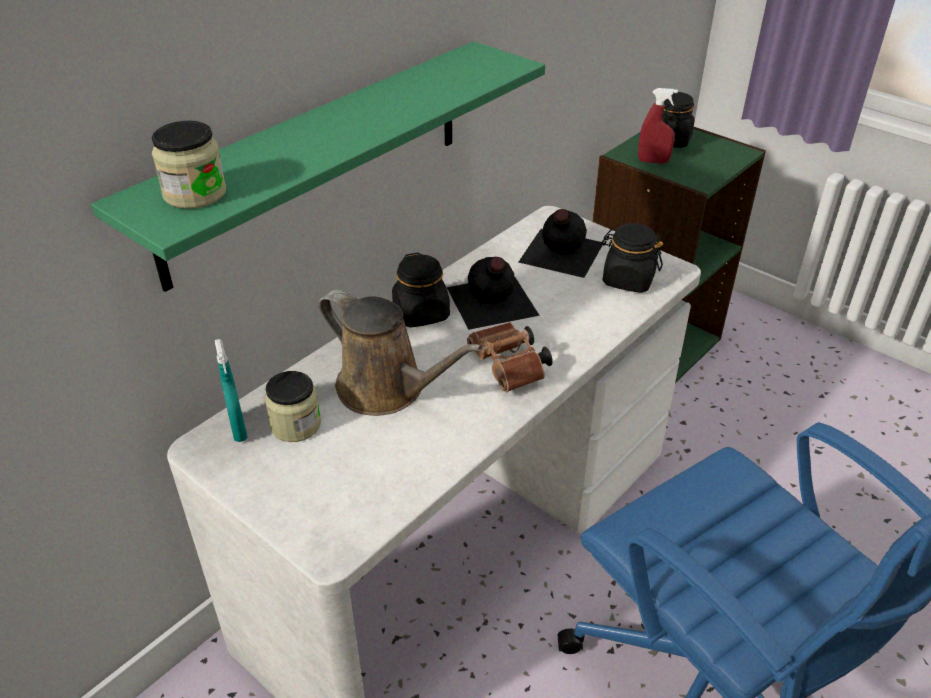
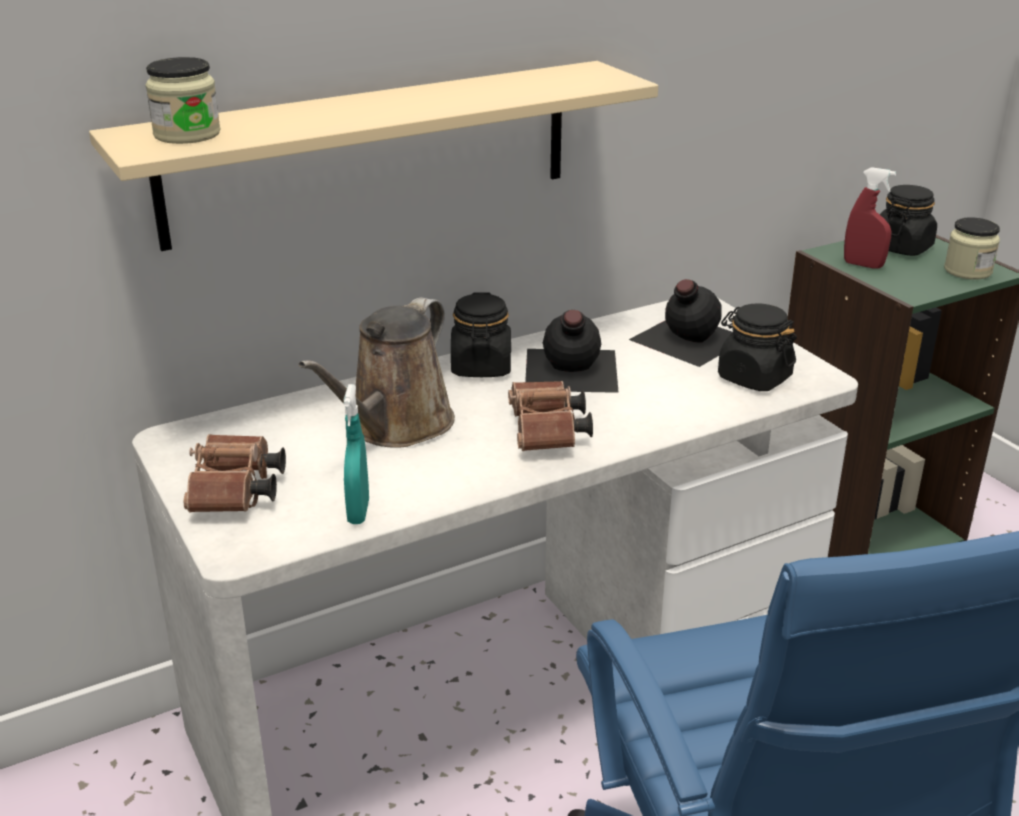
camera: 20 degrees right, 10 degrees down
green shelf [91,41,545,292] -> beige shelf [89,61,658,251]
turquoise spray bottle [215,339,248,442] -> turquoise spray bottle moved to [344,384,369,524]
jar [265,371,321,442] -> jar moved to [944,217,1000,280]
brown watering can [319,290,483,416] -> brown watering can turned 60 degrees clockwise [298,297,455,448]
none -> brown binoculars [184,434,286,512]

